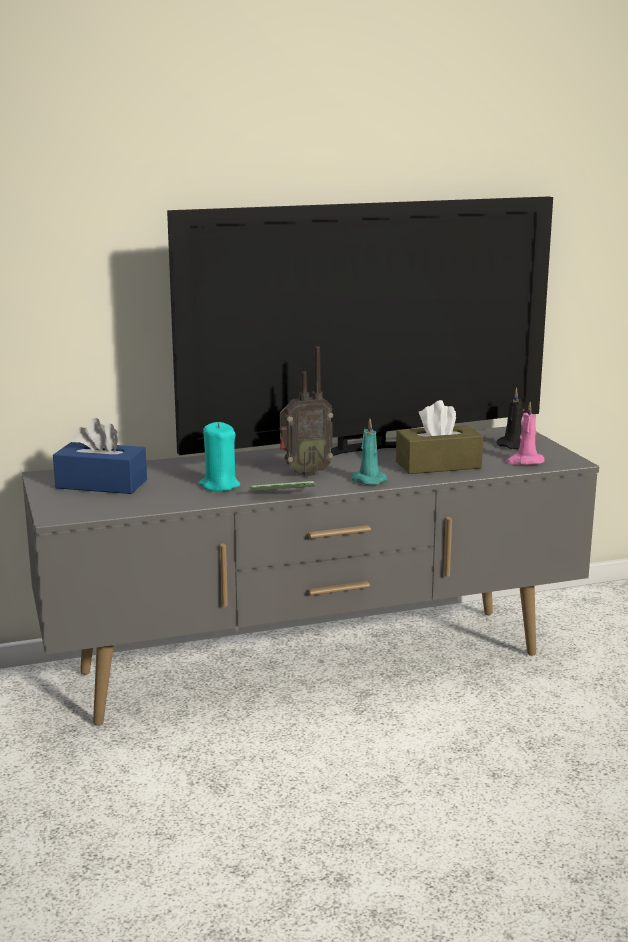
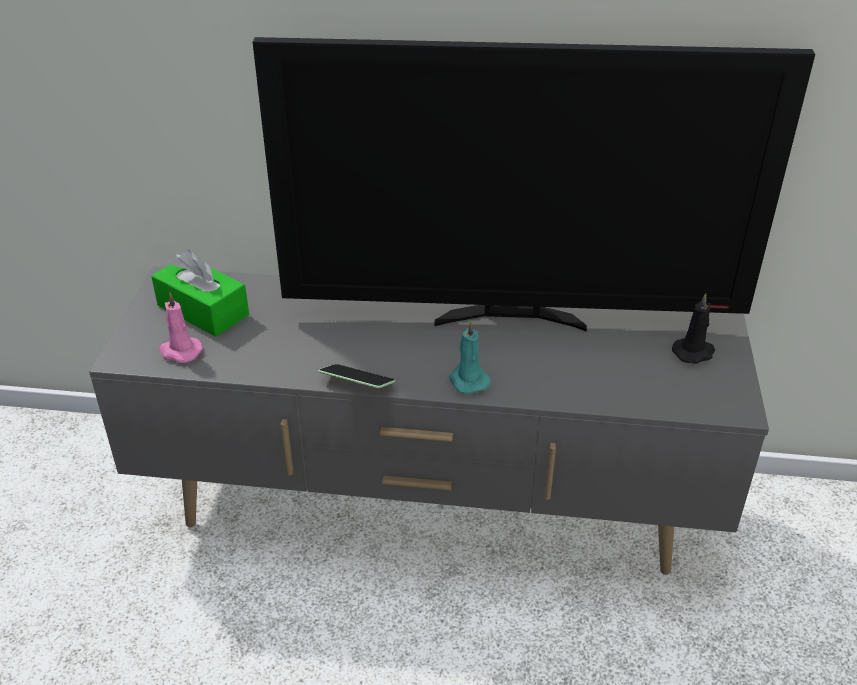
camera: 25 degrees right, 20 degrees up
blue tissue box [53,418,147,494] -> green tissue box [151,250,249,337]
turquoise candle [199,422,240,491] -> none
radio [279,346,333,476] -> none
brown tissue box [396,400,483,474] -> none
pink candle [506,402,545,465] -> pink candle moved to [159,292,203,363]

